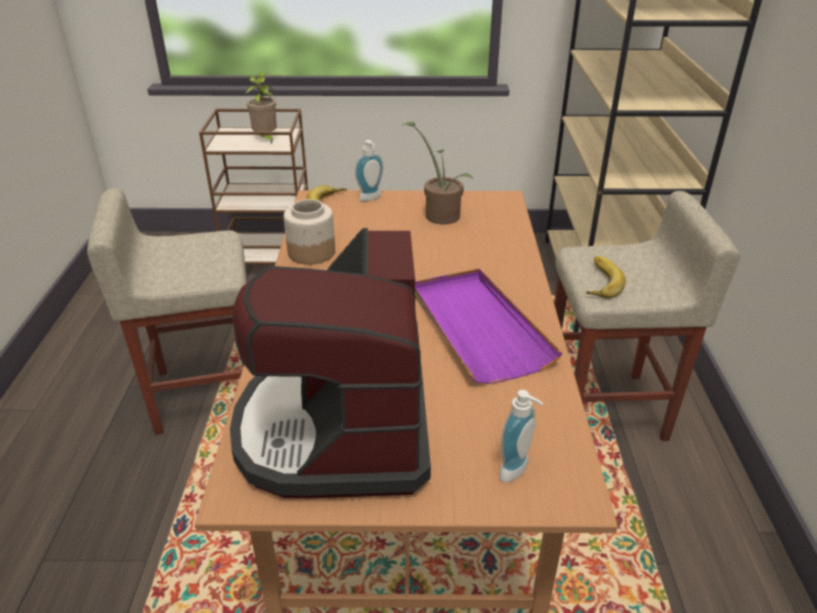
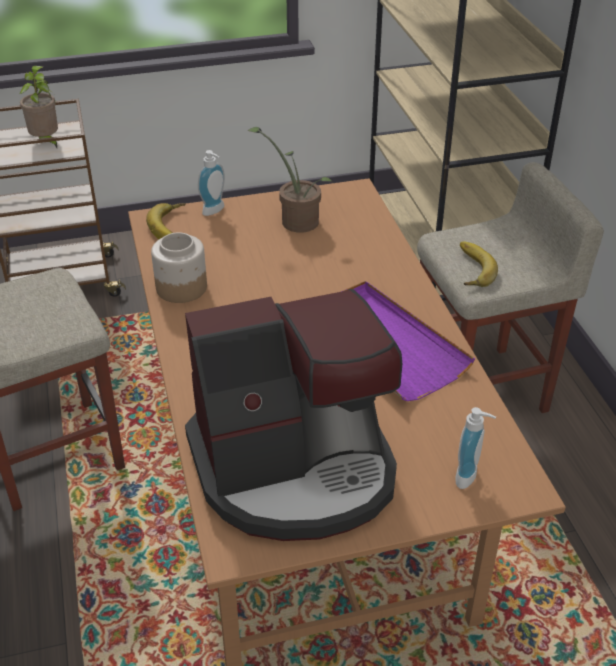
camera: 15 degrees left, 5 degrees up
coffee machine [230,228,431,498] -> coffee machine turned 90 degrees counterclockwise [185,289,402,541]

